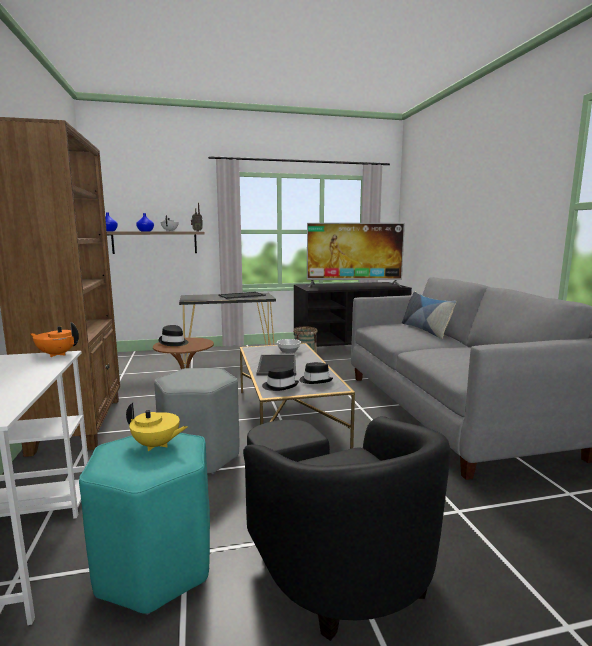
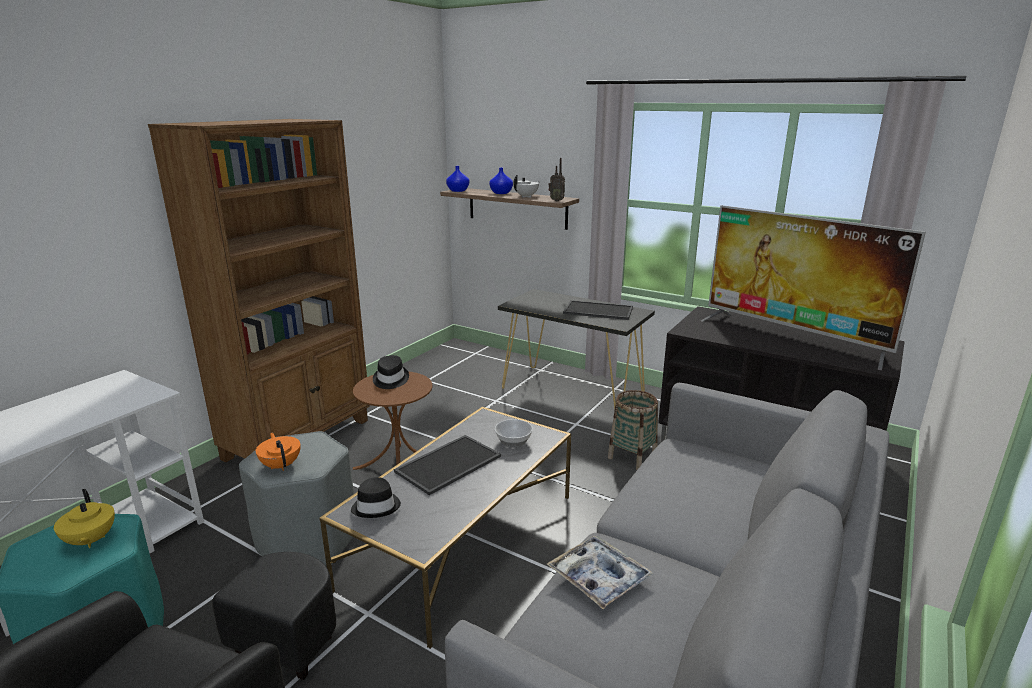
camera: 45 degrees right, 10 degrees up
orange teapot [30,322,79,357] -> orange teapot moved to [256,433,301,471]
black hat [299,362,333,384] -> none
pillow [402,292,456,339] -> none
none -> tray [547,536,654,609]

